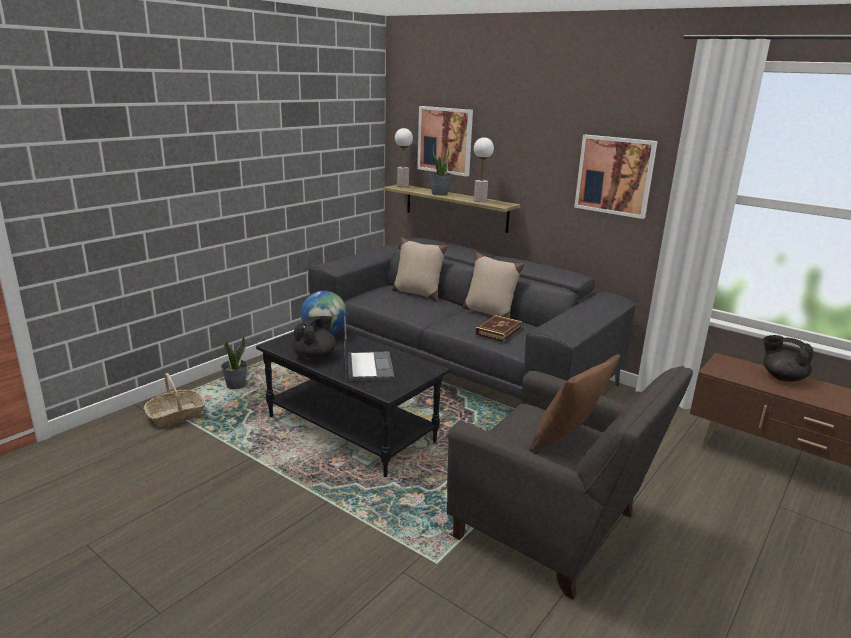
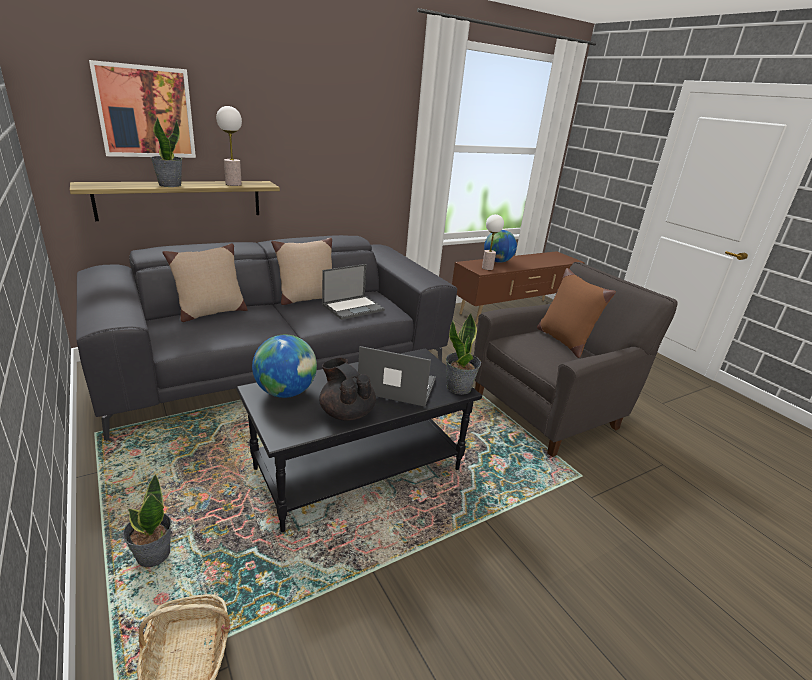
camera: 70 degrees left, 5 degrees up
table lamp [395,128,413,187] -> table lamp moved to [482,214,504,270]
book [475,315,522,342] -> laptop [322,264,385,320]
picture [574,134,658,219] -> none
black teapot [763,335,814,382] -> globe [484,230,517,263]
none -> potted plant [446,313,481,395]

